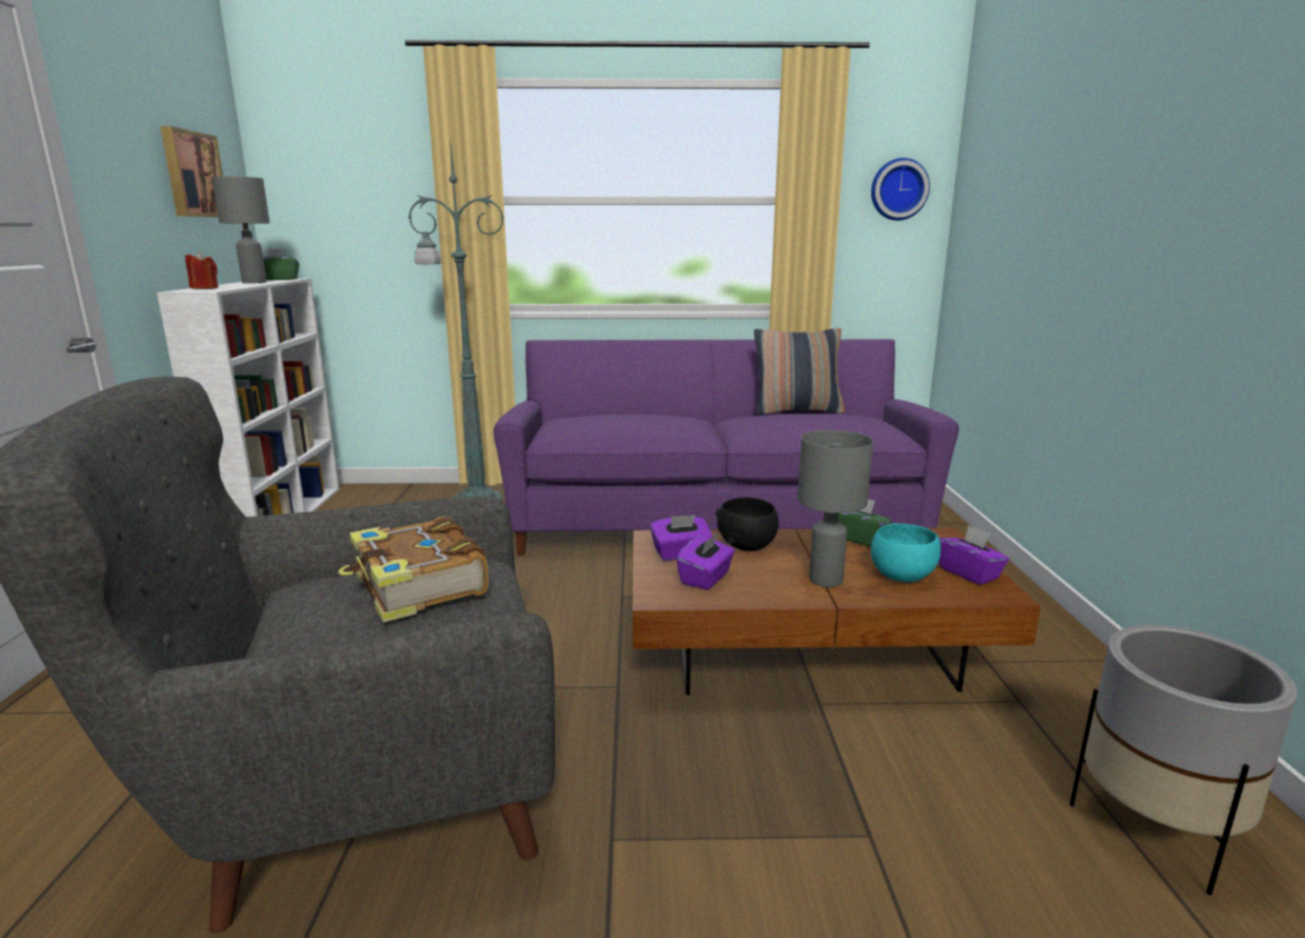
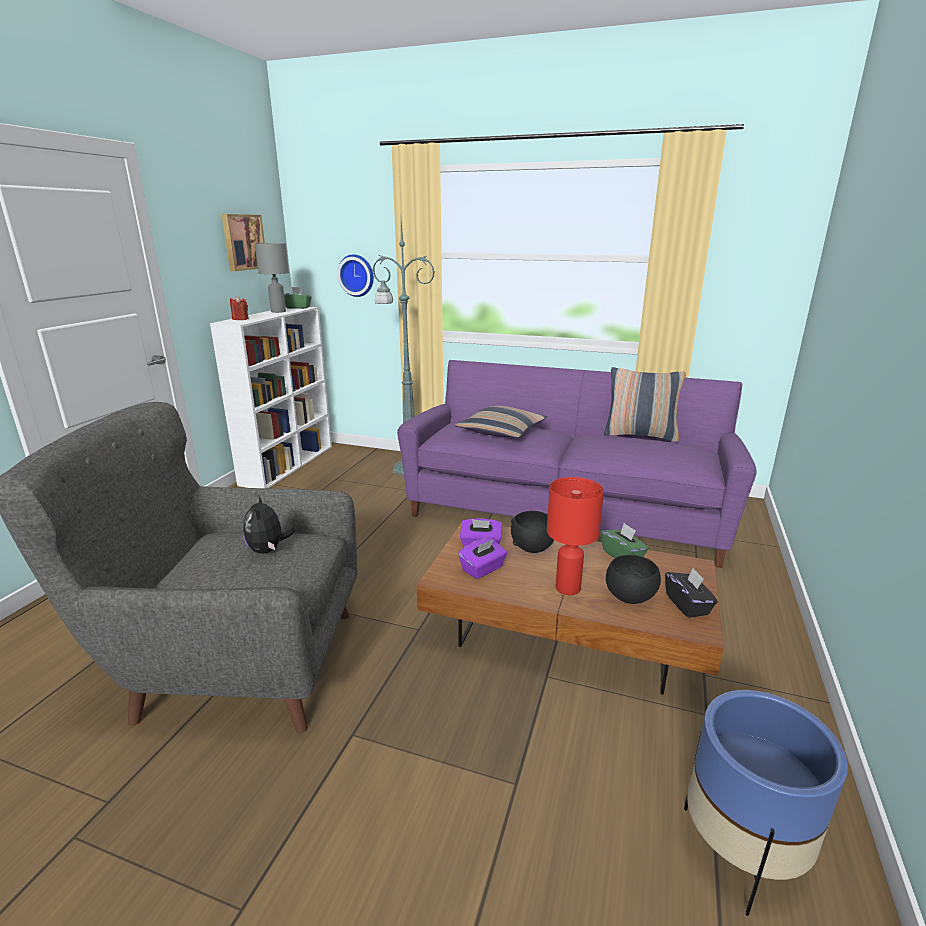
camera: 20 degrees right, 5 degrees up
book [338,517,489,622] -> plush toy [243,495,295,553]
grey table lamp [798,430,873,587] -> red table lamp [547,477,604,595]
wall clock [871,158,930,220] -> wall clock moved to [337,254,374,297]
turquoise bowl [871,523,941,582] -> black bowl [606,554,661,604]
purple tissue box [939,525,1009,585] -> black tissue box [665,568,718,618]
grey planter [1070,625,1297,895] -> blue planter [684,690,848,916]
none -> pillow [455,406,547,438]

